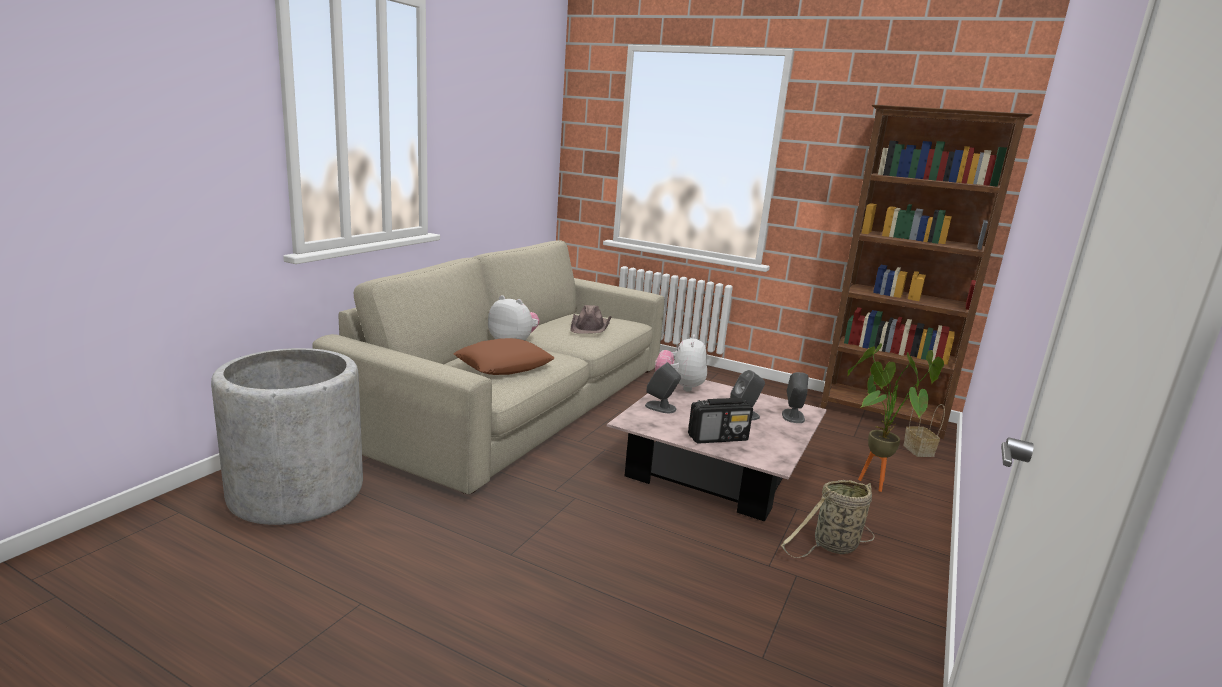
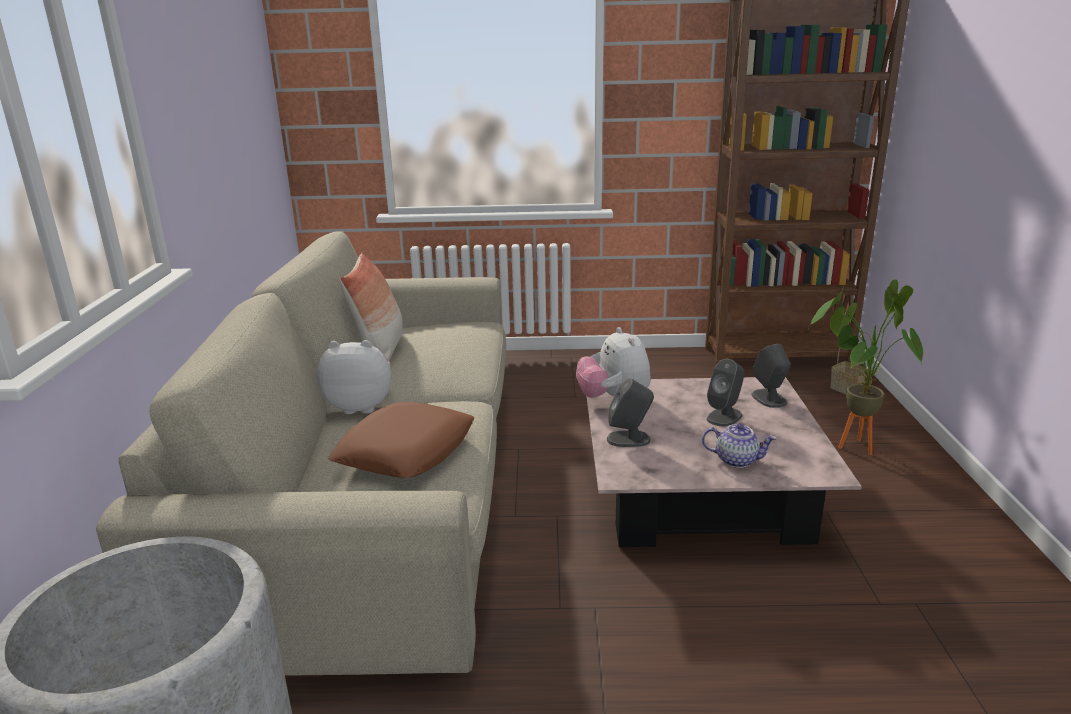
camera: 25 degrees left, 5 degrees up
brown hat [570,305,612,334] -> none
radio [688,398,753,444] -> teapot [702,423,776,468]
basket [781,480,874,558] -> none
none -> pillow [339,252,403,361]

